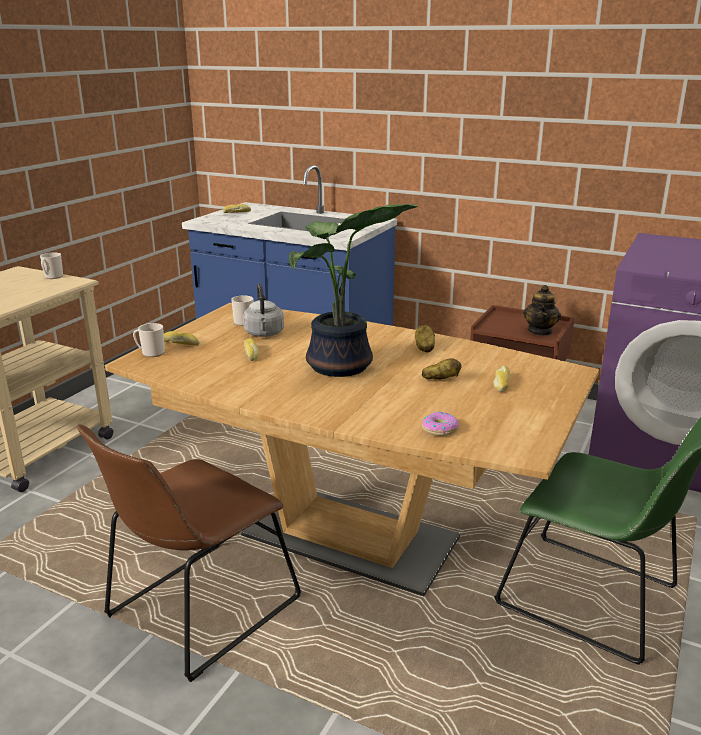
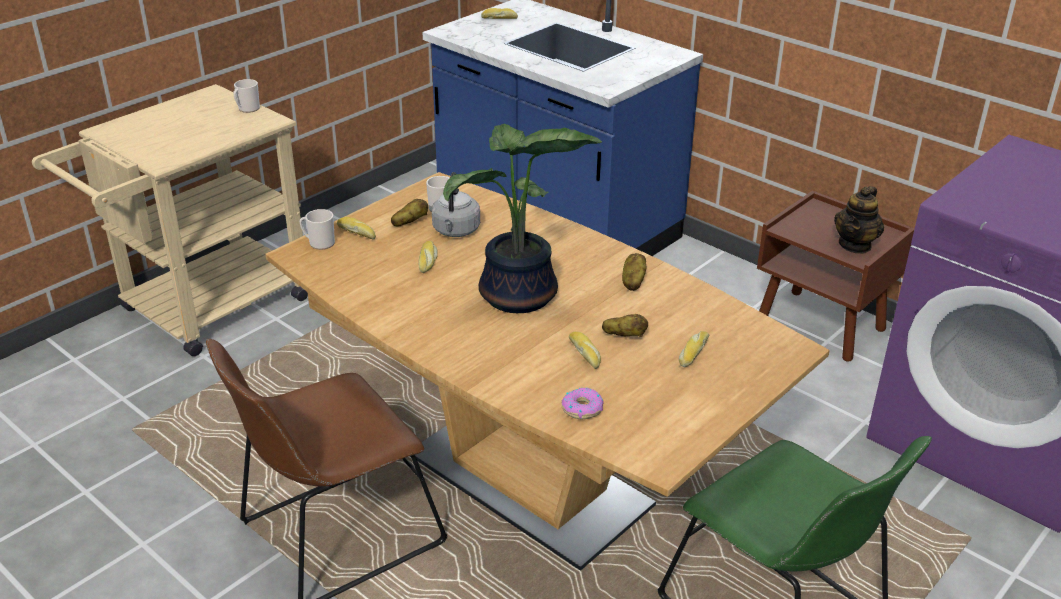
camera: 15 degrees right, 10 degrees up
none -> potato [391,199,428,226]
none -> bread [569,331,601,369]

